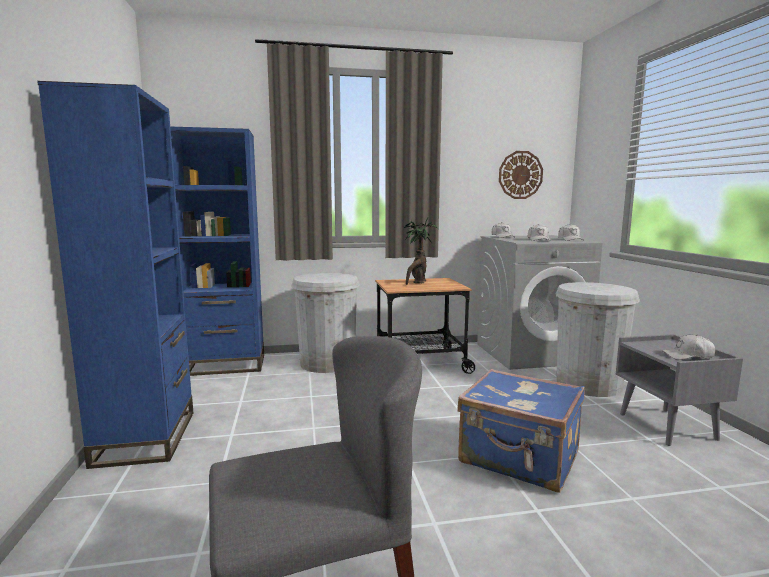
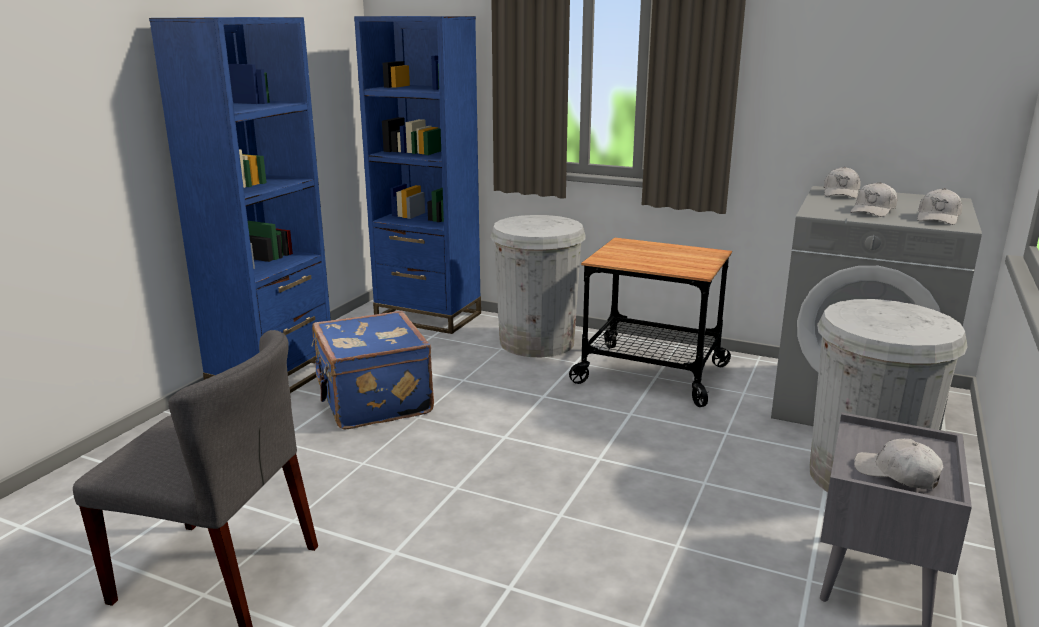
camera: 35 degrees right, 10 degrees up
potted plant [403,218,438,285] -> none
blue suitcase [457,369,585,493] -> blue suitcase moved to [311,311,434,429]
wall clock [499,151,543,199] -> none

